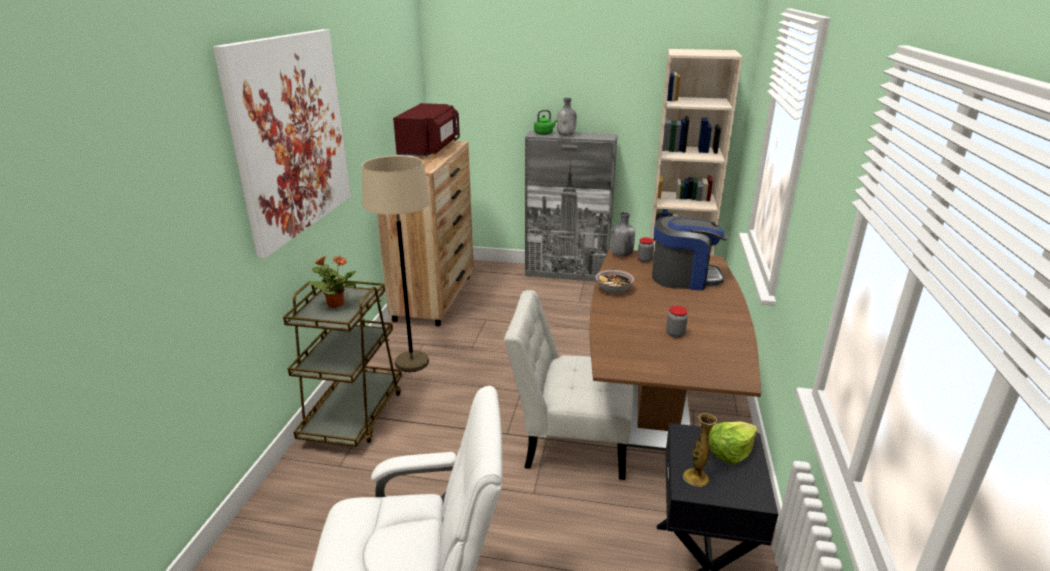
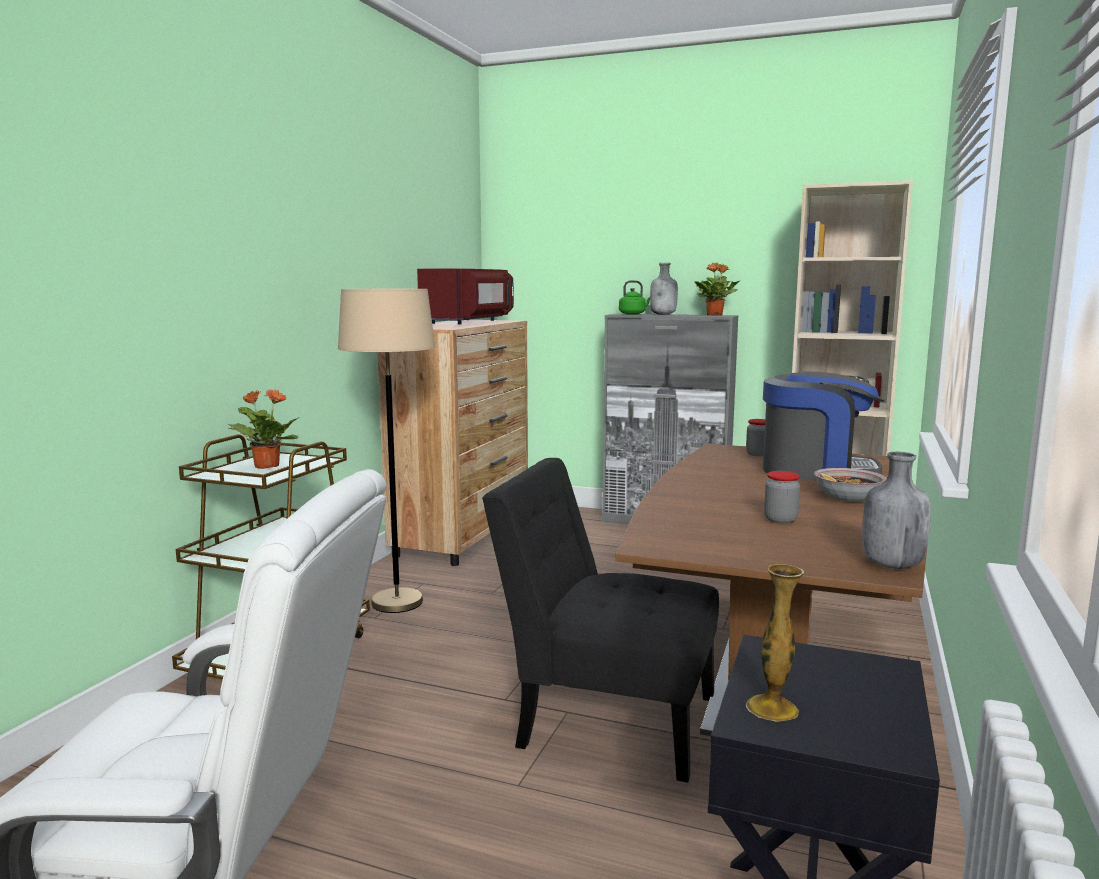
camera: 10 degrees right, 15 degrees down
picture [213,29,351,258] -> none
white chair [504,290,634,480] -> black chair [482,458,719,783]
bowl [595,270,634,294] -> bowl moved to [814,468,887,502]
grey bottle [611,212,635,257] -> grey bottle moved to [862,452,931,569]
lettuce [709,421,758,465] -> none
none -> potted plant [694,263,739,316]

